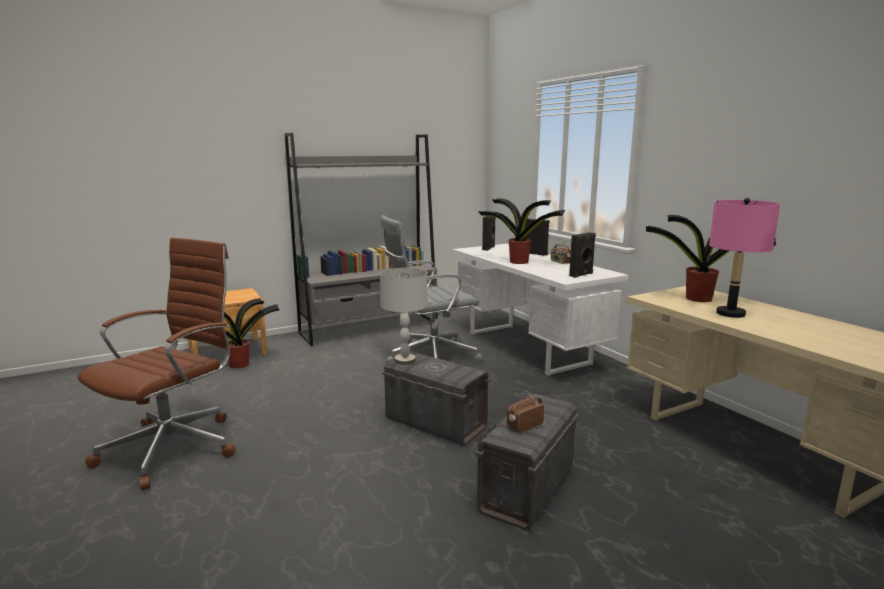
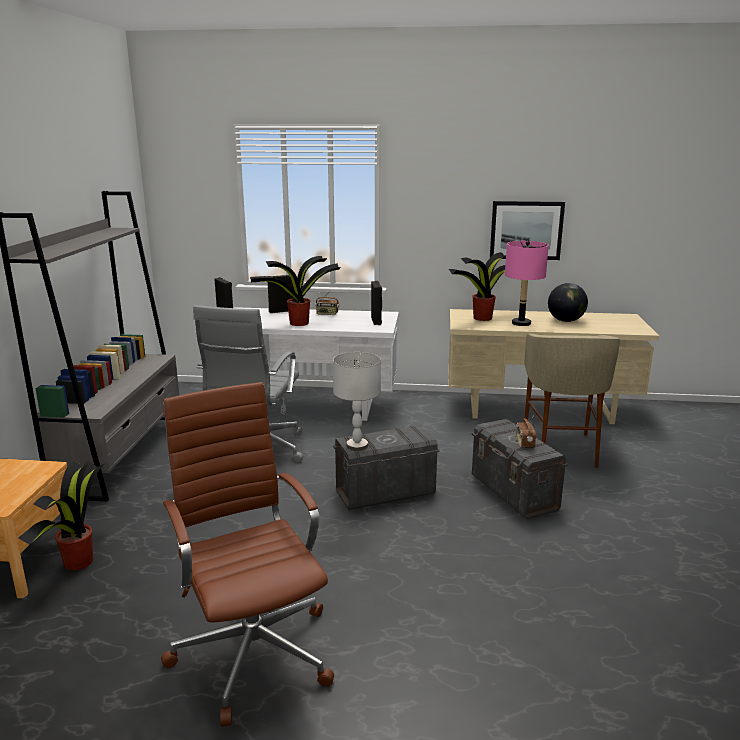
camera: 55 degrees left, 5 degrees up
none -> picture [490,201,565,260]
none -> beige stool [524,333,620,468]
none -> globe [548,283,588,322]

